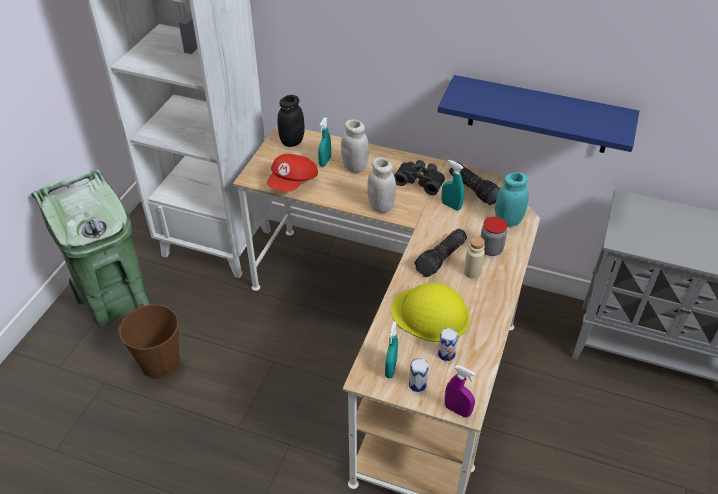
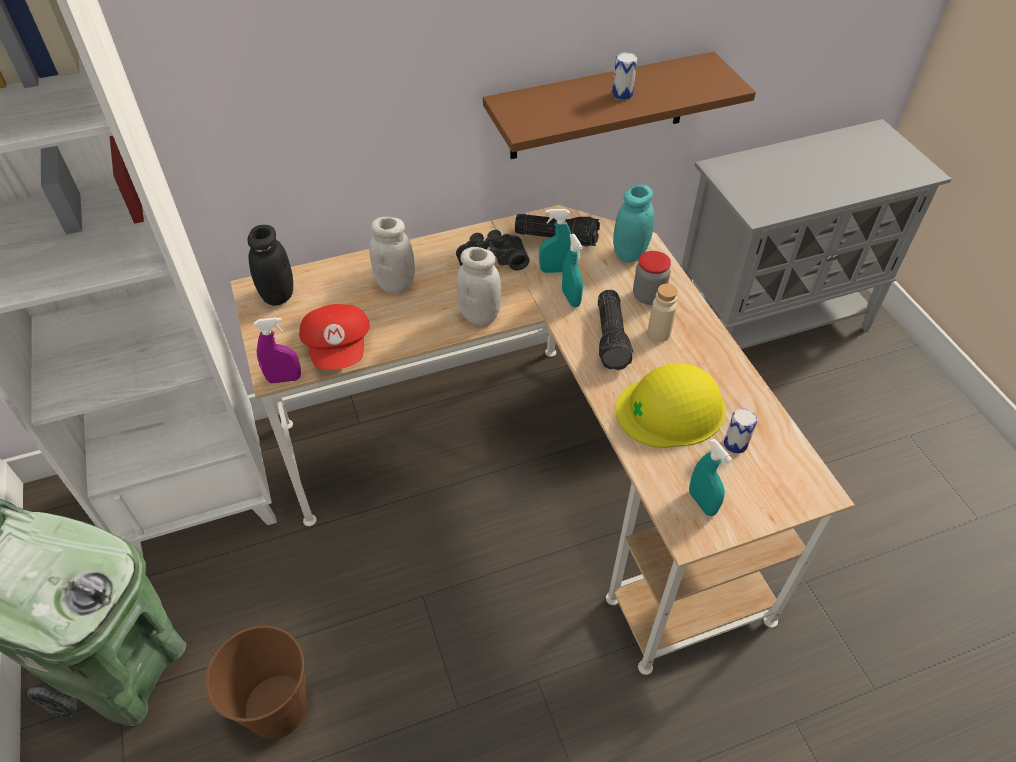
camera: 40 degrees left, 5 degrees up
turquoise spray bottle [318,117,331,167] -> turquoise spray bottle moved to [562,234,583,307]
can [409,358,429,392] -> can moved to [612,52,637,100]
blue shelf [438,75,639,153] -> brown shelf [483,51,756,159]
purple spray bottle [445,365,476,418] -> purple spray bottle moved to [254,317,301,383]

